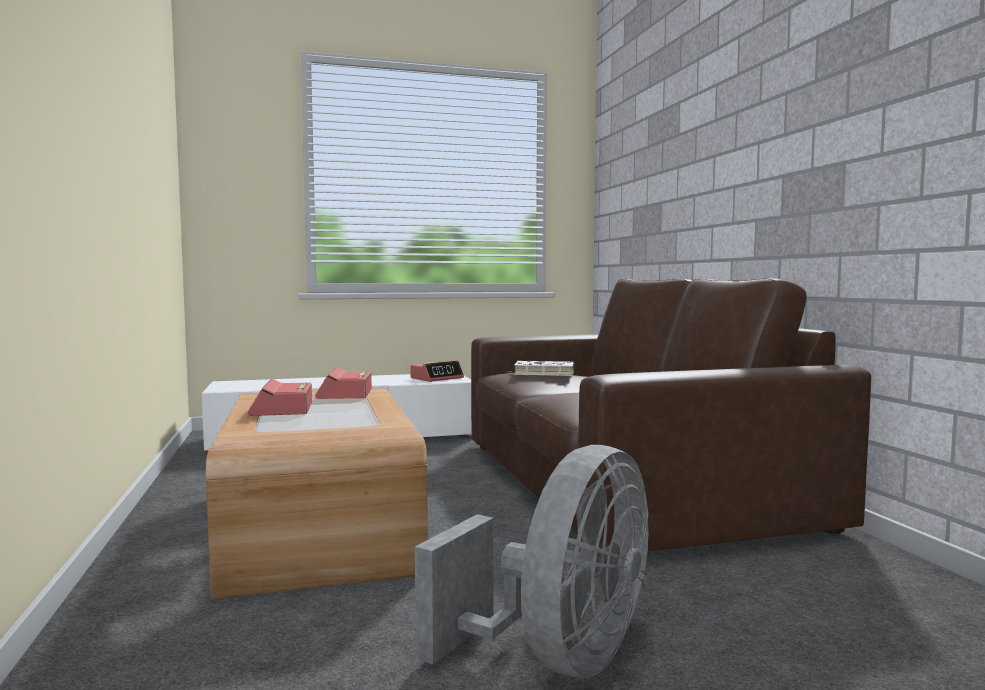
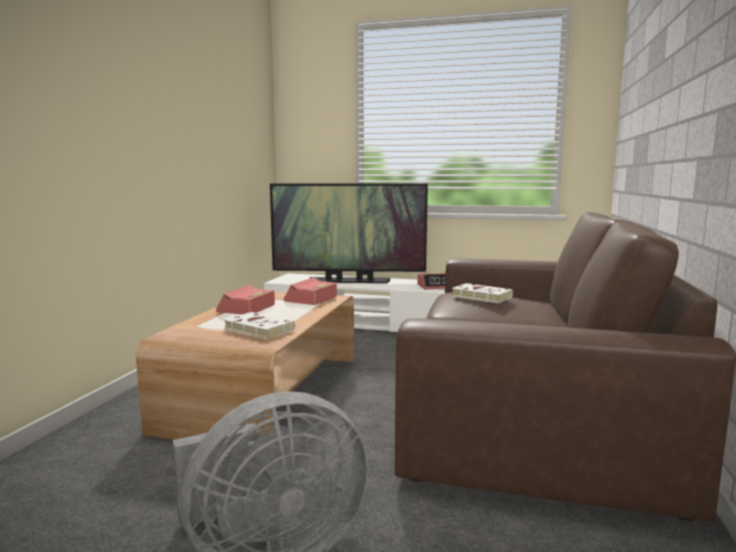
camera: 30 degrees right, 5 degrees up
none -> white book [223,312,296,340]
none -> television [270,184,428,283]

